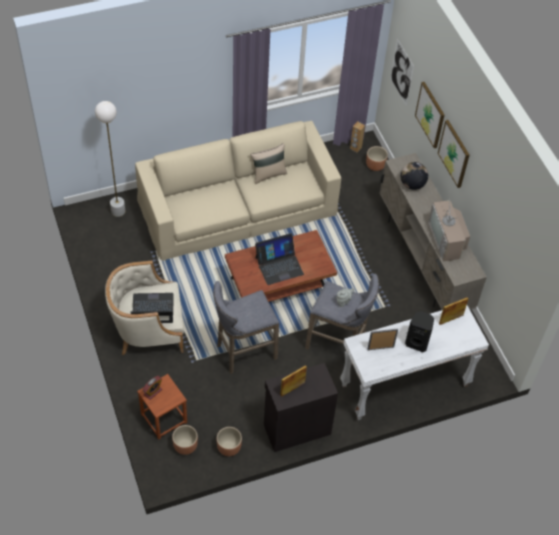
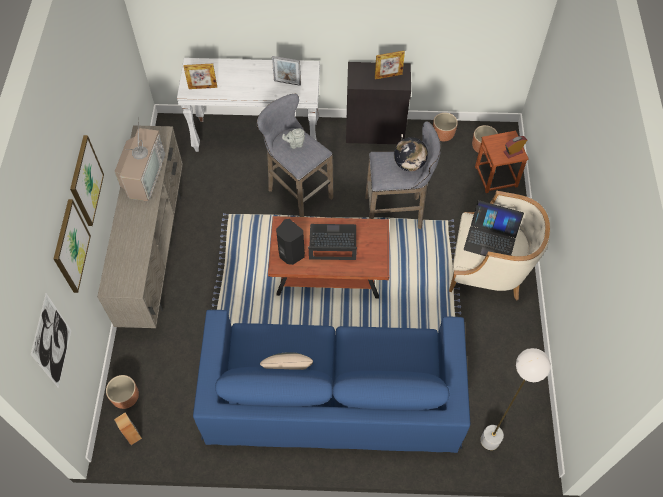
camera: 155 degrees left, 5 degrees up
beige sofa [135,121,341,261] -> blue sofa [193,310,470,453]
globe [401,162,428,190] -> globe moved to [394,137,428,171]
black speaker [405,311,434,352] -> black speaker moved to [276,219,305,265]

